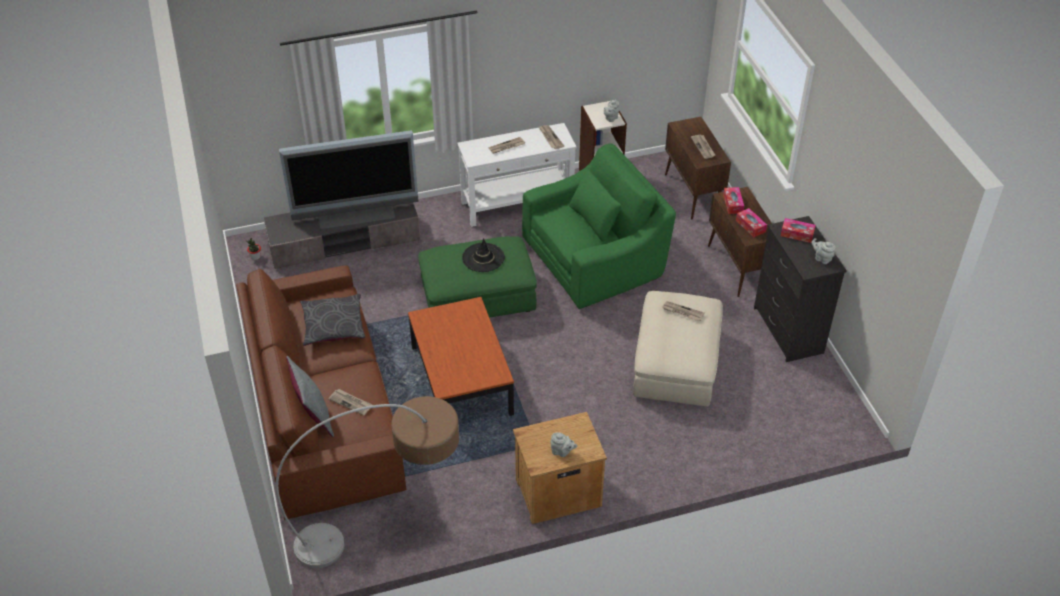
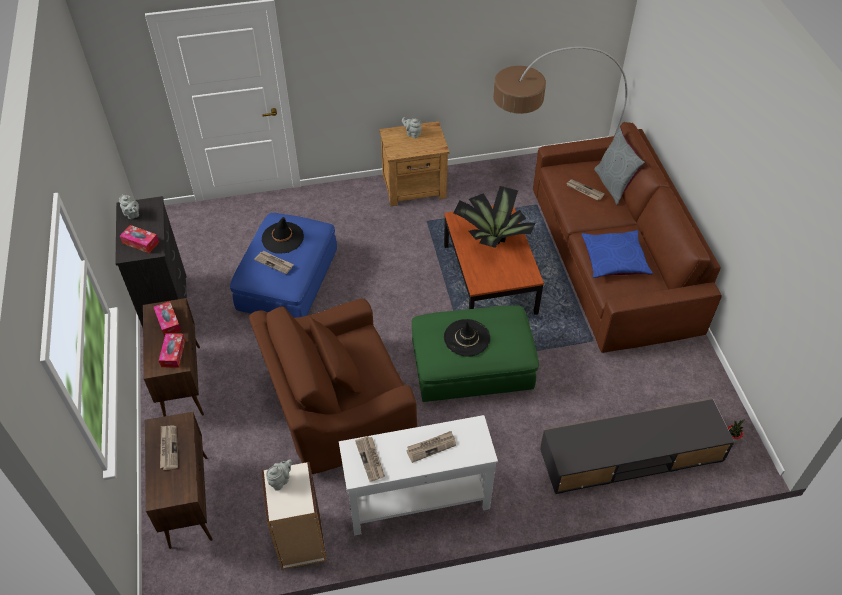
camera: 175 degrees left, 5 degrees up
television [279,130,419,230] -> none
grey pillow [300,294,365,346] -> blue pillow [581,230,653,278]
green armchair [522,144,676,309] -> brown armchair [249,298,417,474]
beige ottoman [633,291,723,407] -> blue ottoman [230,213,337,318]
none -> black hat [262,217,304,254]
none -> potted plant [453,186,535,248]

